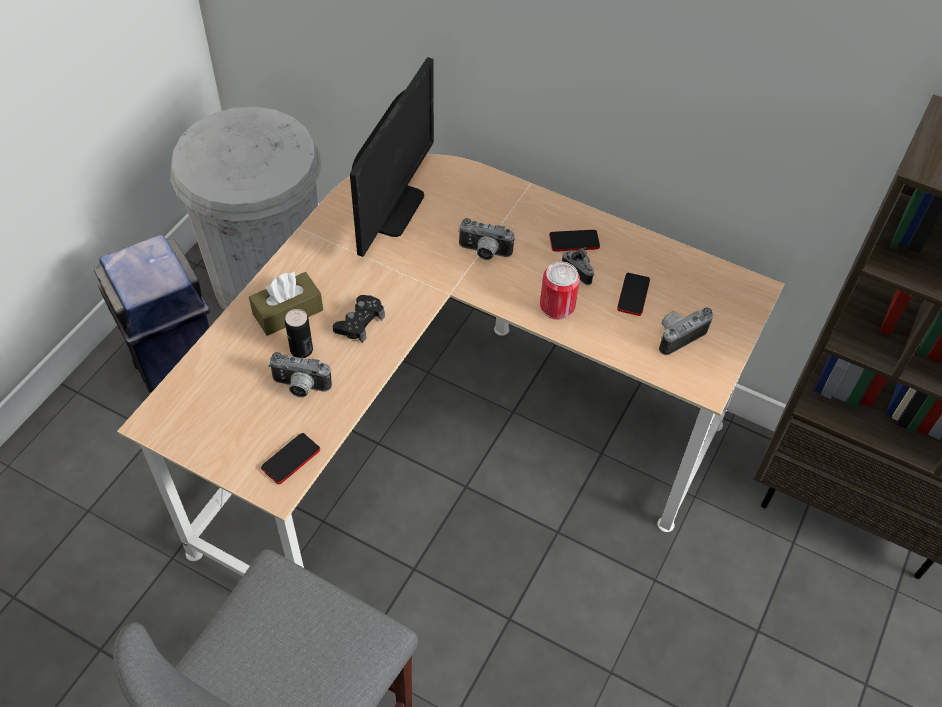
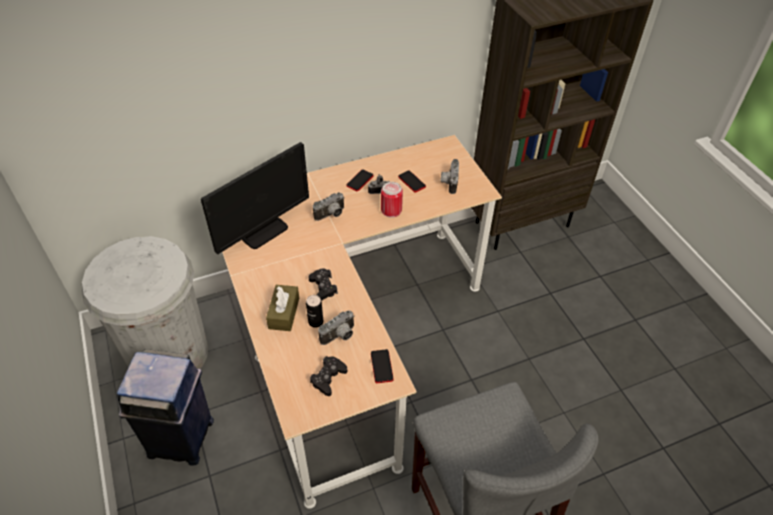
camera: 50 degrees left, 5 degrees down
monitor [350,57,434,257] -> monitor turned 75 degrees clockwise [201,142,309,254]
none -> black game controller [310,356,347,396]

